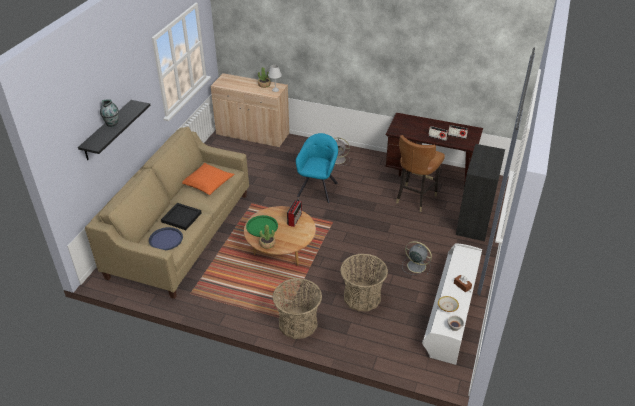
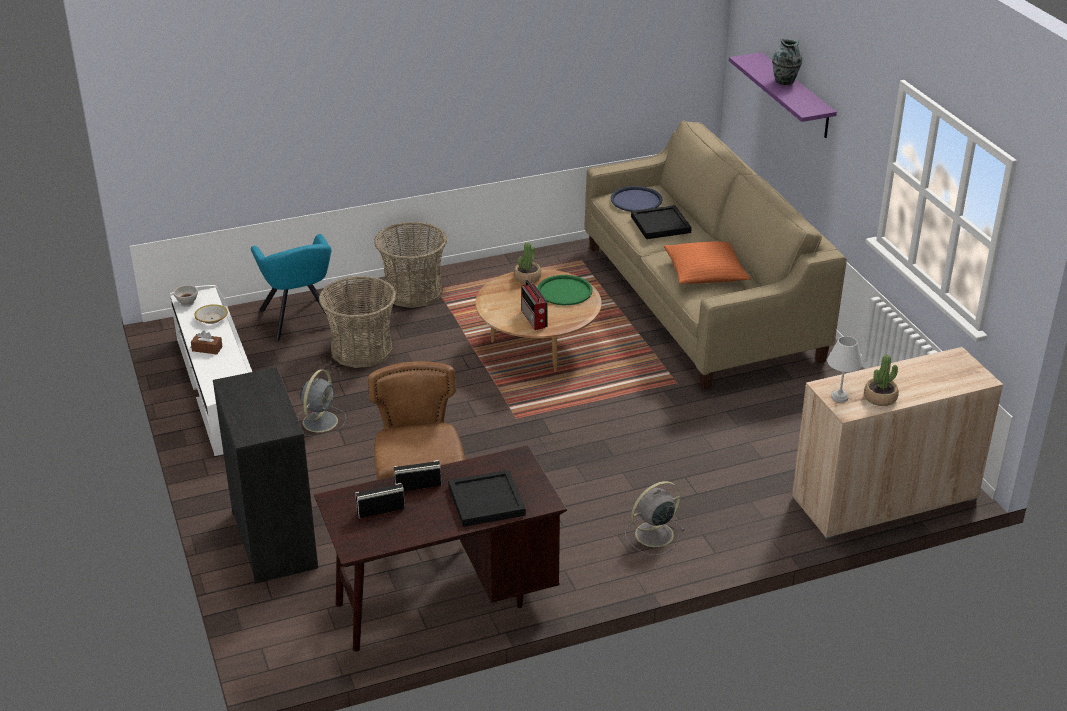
camera: 140 degrees right, 5 degrees down
black shelf [78,100,151,160] -> purple shelf [729,52,837,138]
turquoise armchair [296,133,338,203] -> turquoise armchair moved to [251,234,332,342]
grey fan [402,241,432,275] -> grey fan turned 60 degrees counterclockwise [297,369,347,437]
none -> black tray [448,470,526,527]

